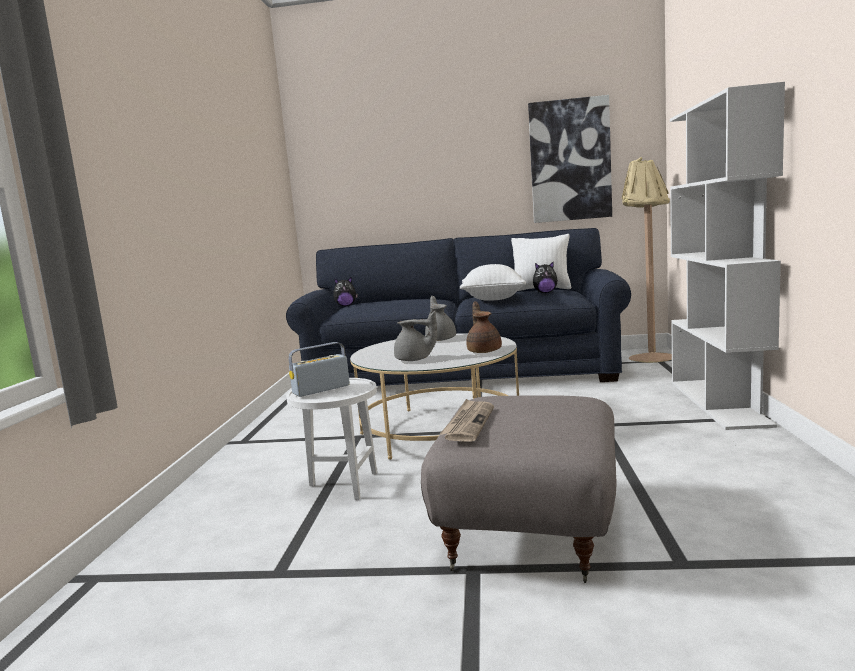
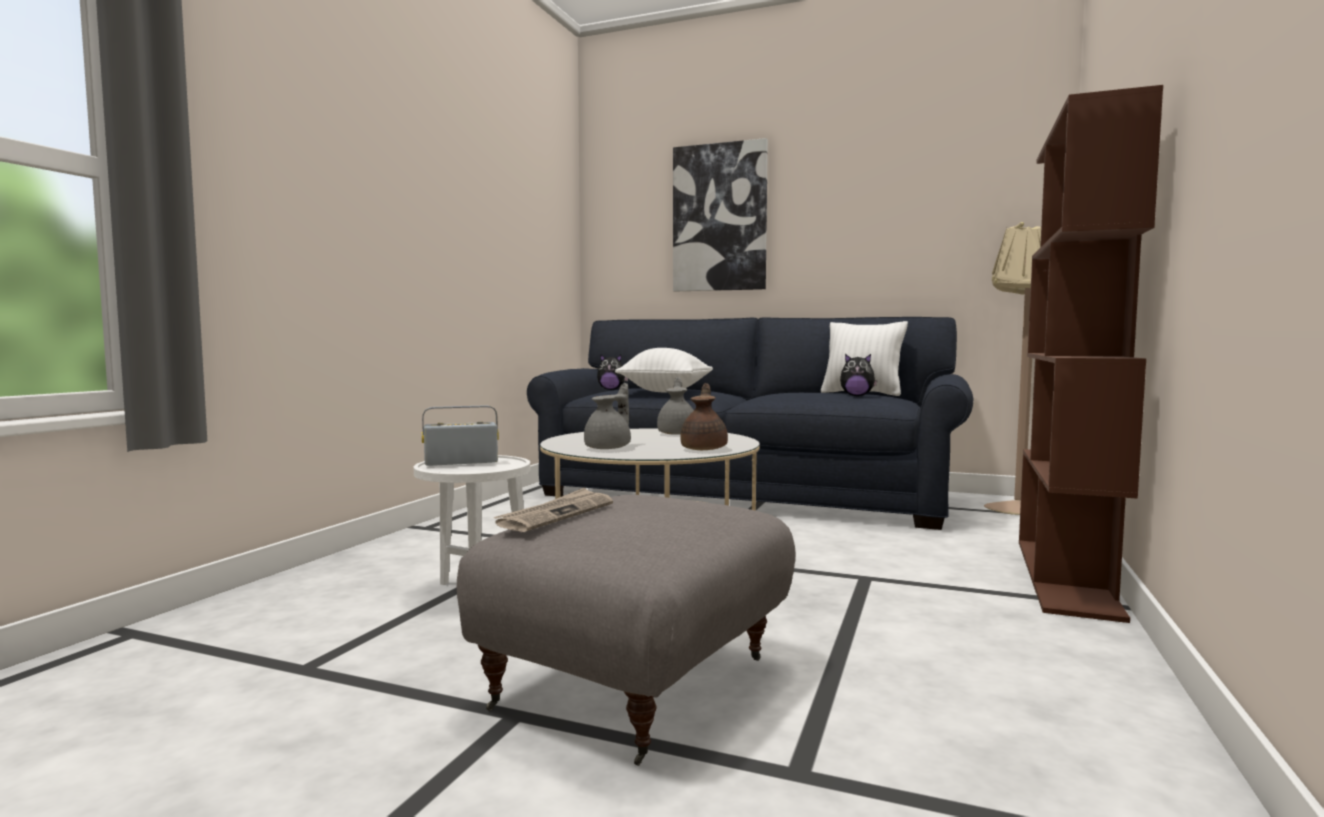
camera: 15 degrees right, 5 degrees down
grey teapot [394,311,437,361] -> grey teapot turned 90 degrees counterclockwise [584,383,631,449]
white pillow [460,264,526,301] -> white pillow moved to [615,348,713,392]
picture [528,95,612,223] -> picture moved to [673,138,768,291]
white bookcase [670,82,785,430] -> brown bookcase [1019,85,1163,623]

